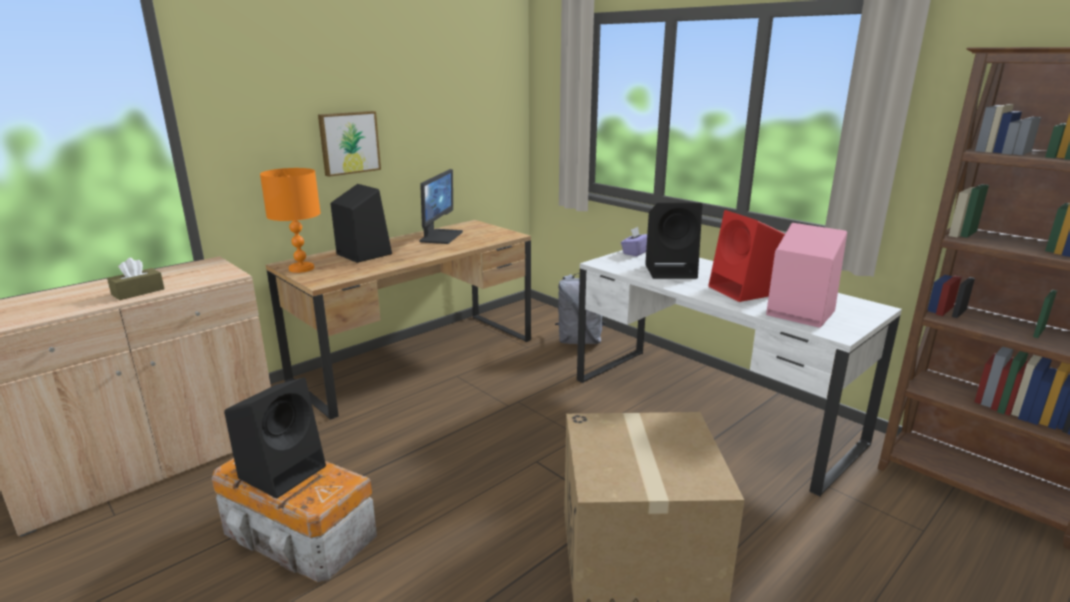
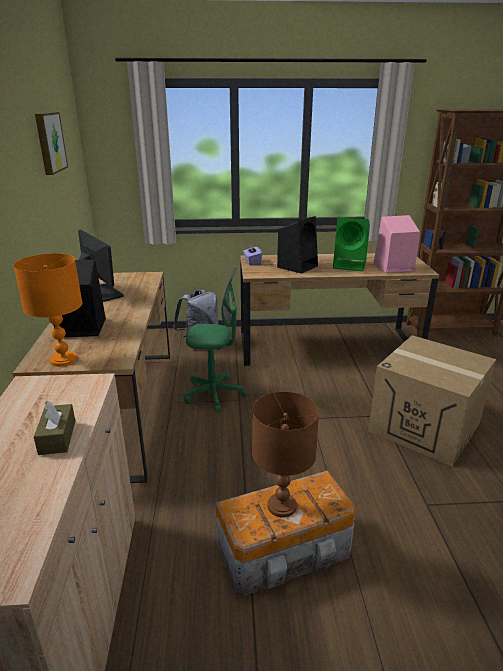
camera: 50 degrees left, 5 degrees up
black speaker [224,377,326,499] -> brown table lamp [252,392,319,518]
picture [318,111,381,177] -> picture moved to [35,112,68,175]
white desk [577,250,902,497] -> brown desk [240,253,439,366]
red speaker [708,210,785,302] -> green speaker [333,217,370,271]
none -> green office chair [183,267,247,413]

